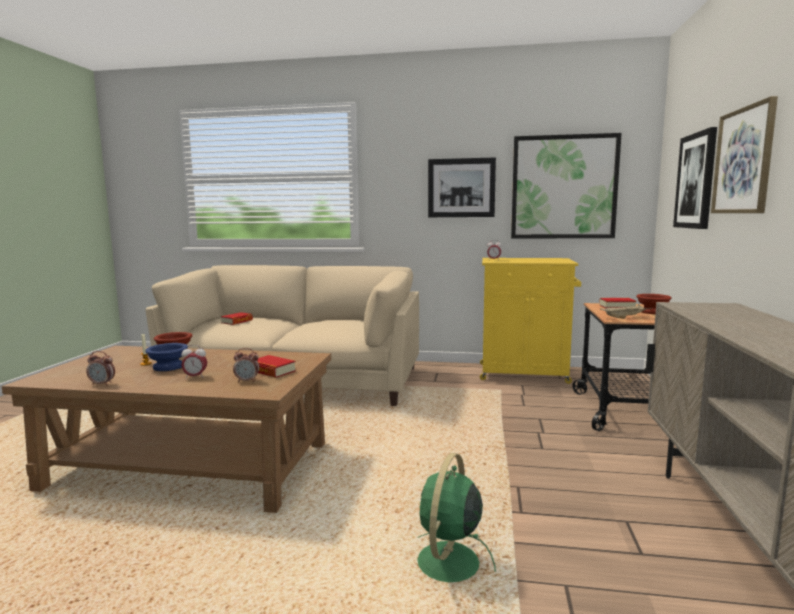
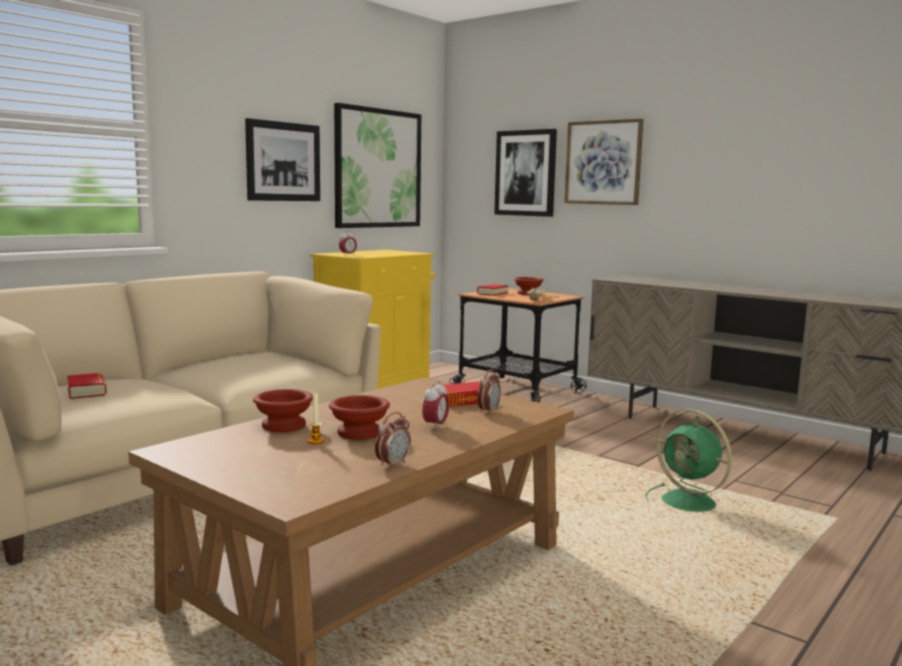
camera: 60 degrees left, 0 degrees up
blue bowl [145,343,188,371] -> brown bowl [329,395,390,440]

